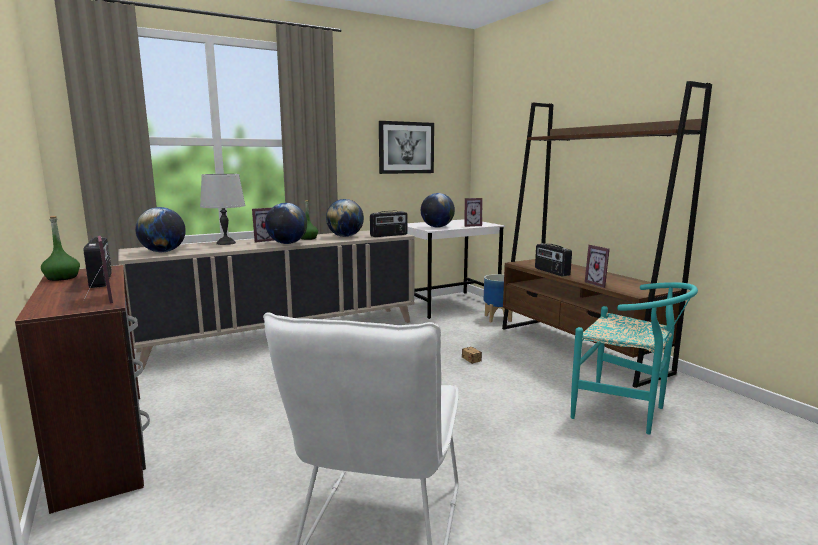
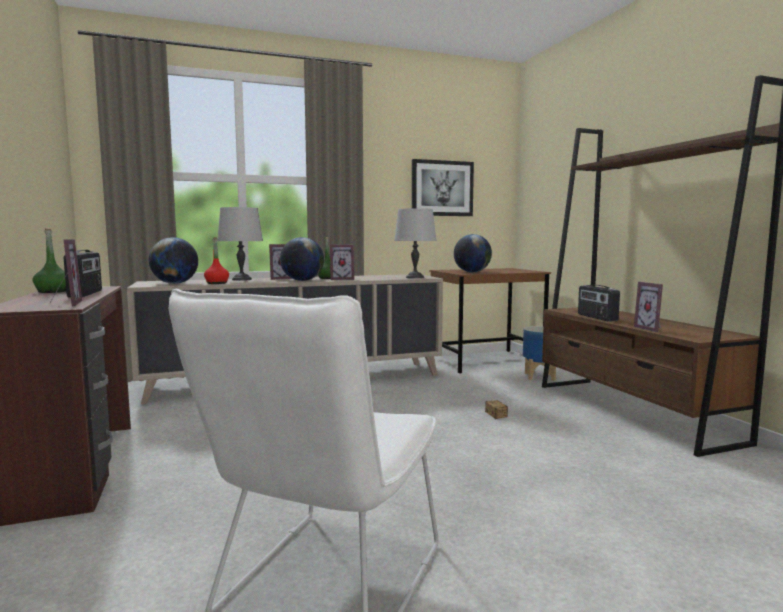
camera: 10 degrees right, 5 degrees down
globe [326,199,364,237] -> none
radio [370,211,408,237] -> grey table lamp [394,208,436,279]
white desk [407,219,505,319] -> brown desk [429,268,551,374]
picture frame [464,198,483,227] -> picture frame moved to [330,244,354,280]
turquoise chair [571,282,698,435] -> none
none -> red bottle [204,237,229,284]

